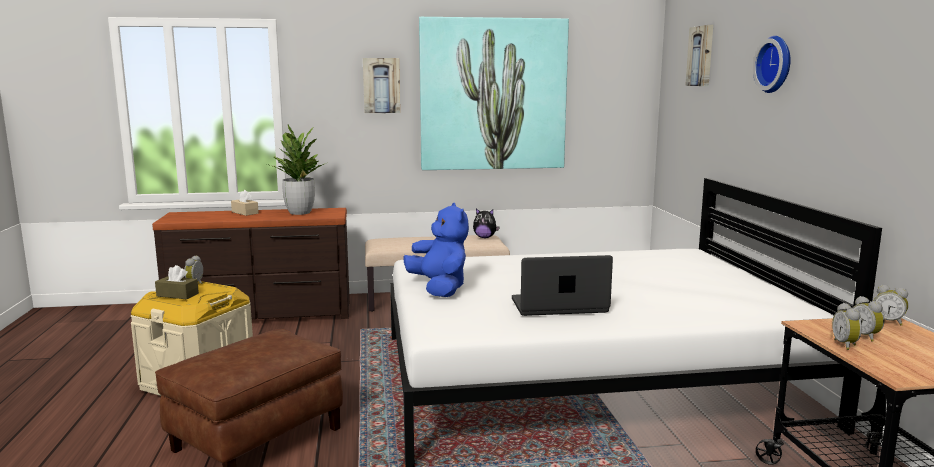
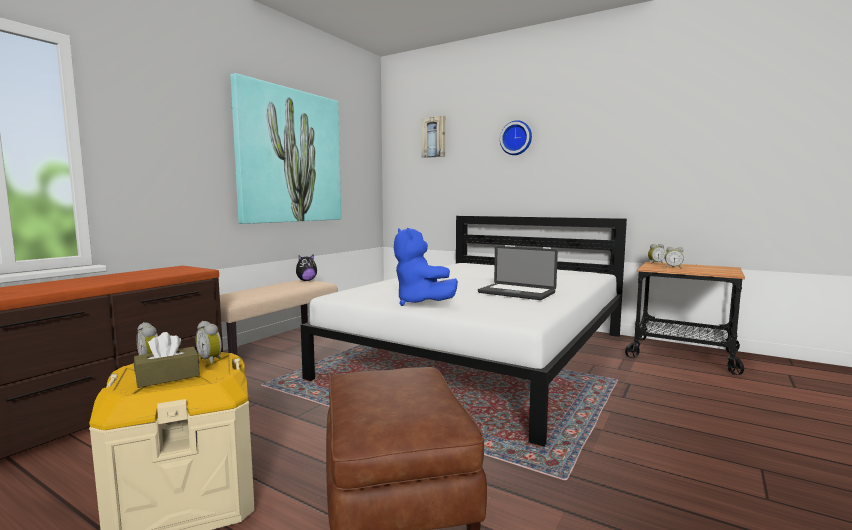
camera: 50 degrees left, 5 degrees down
beige tissue box [231,190,259,216] -> none
potted plant [267,124,324,215] -> none
picture [363,58,400,113] -> none
blue plush toy [403,203,469,297] -> blue plush toy turned 135 degrees counterclockwise [394,228,458,306]
laptop [512,255,613,316] -> laptop turned 90 degrees counterclockwise [478,246,558,300]
alarm clock [832,303,862,350] -> alarm clock moved to [196,321,222,365]

